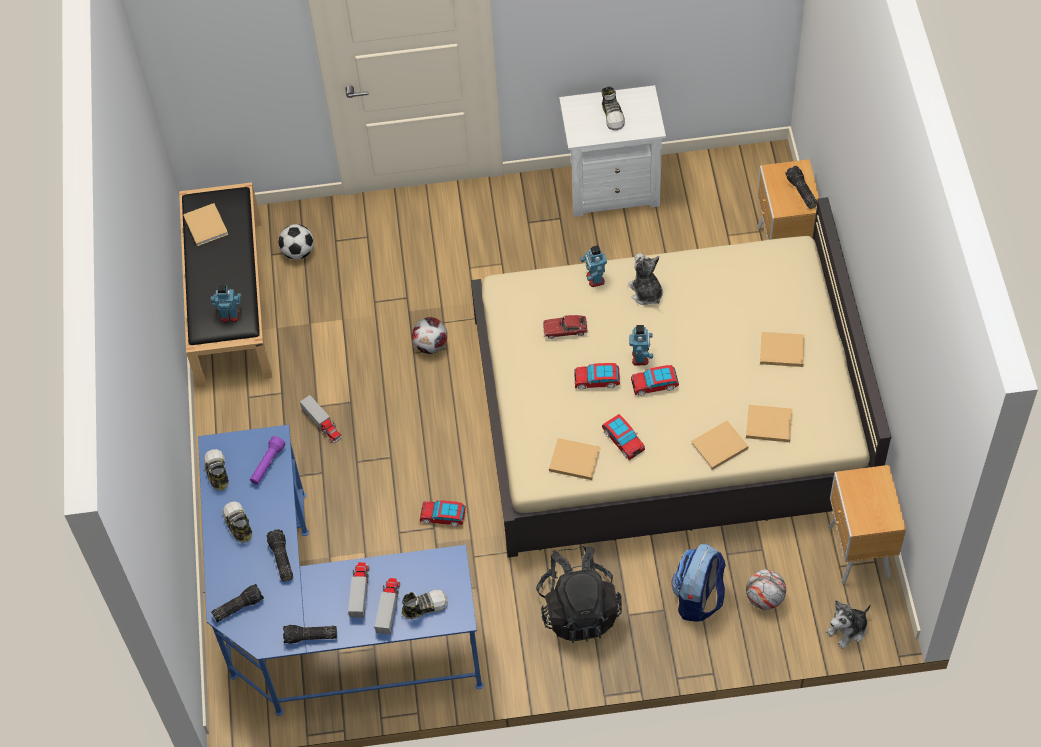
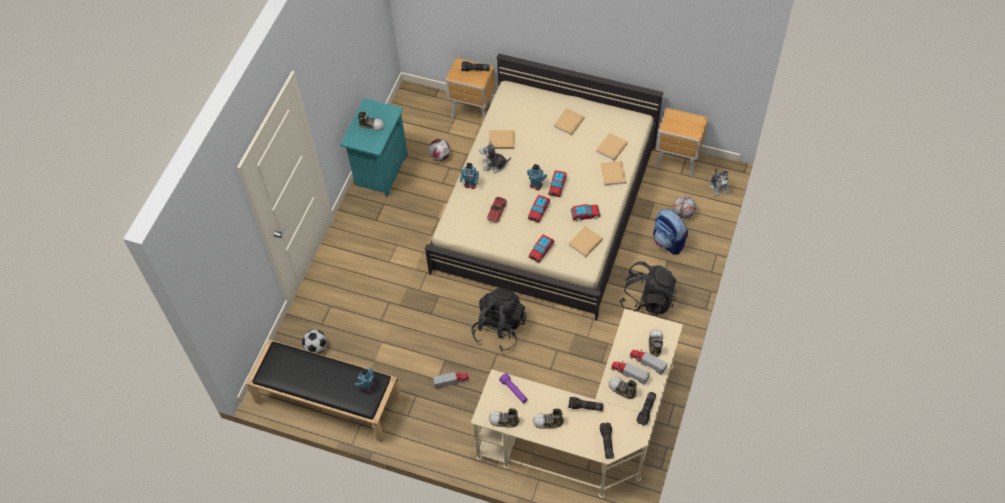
camera: 65 degrees left, 0 degrees up
beige book [183,203,228,246] -> beige book moved to [488,130,515,149]
blue desk [198,425,484,716] -> beige desk [471,309,683,498]
football [412,317,448,354] -> football moved to [428,139,450,161]
toy car [420,500,466,527] -> toy car moved to [529,234,554,263]
white nightstand [559,85,666,217] -> turquoise nightstand [340,98,408,197]
none -> black backpack [472,288,527,352]
none -> shoe [608,377,637,399]

